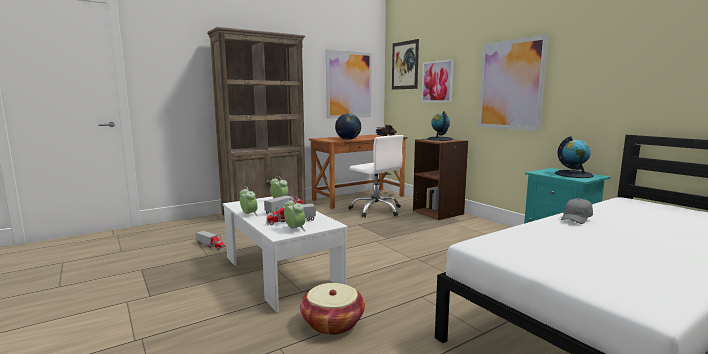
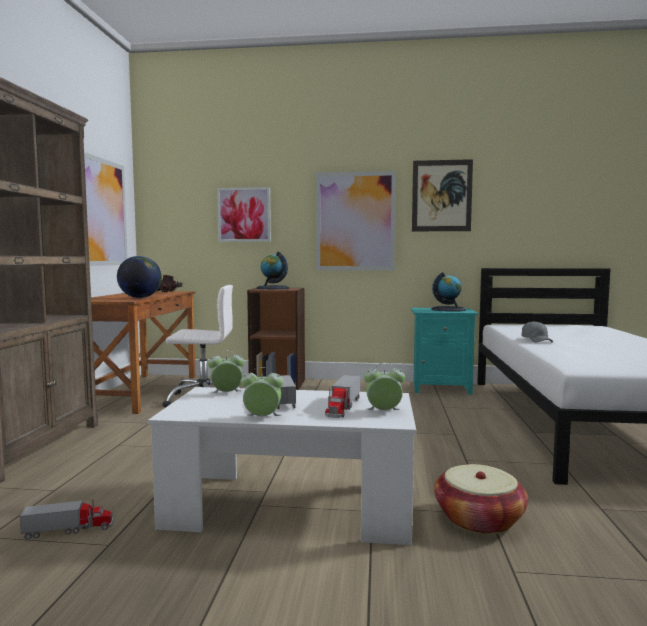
camera: 50 degrees left, 5 degrees down
picture [392,39,419,90] -> picture moved to [412,159,473,231]

